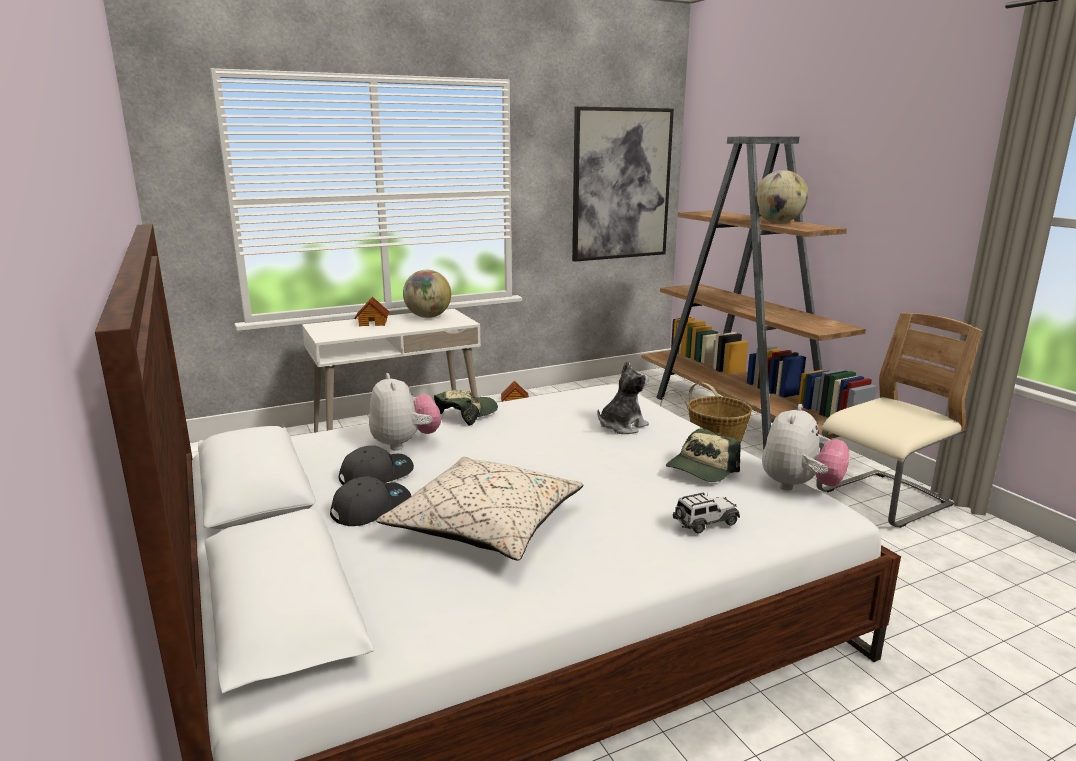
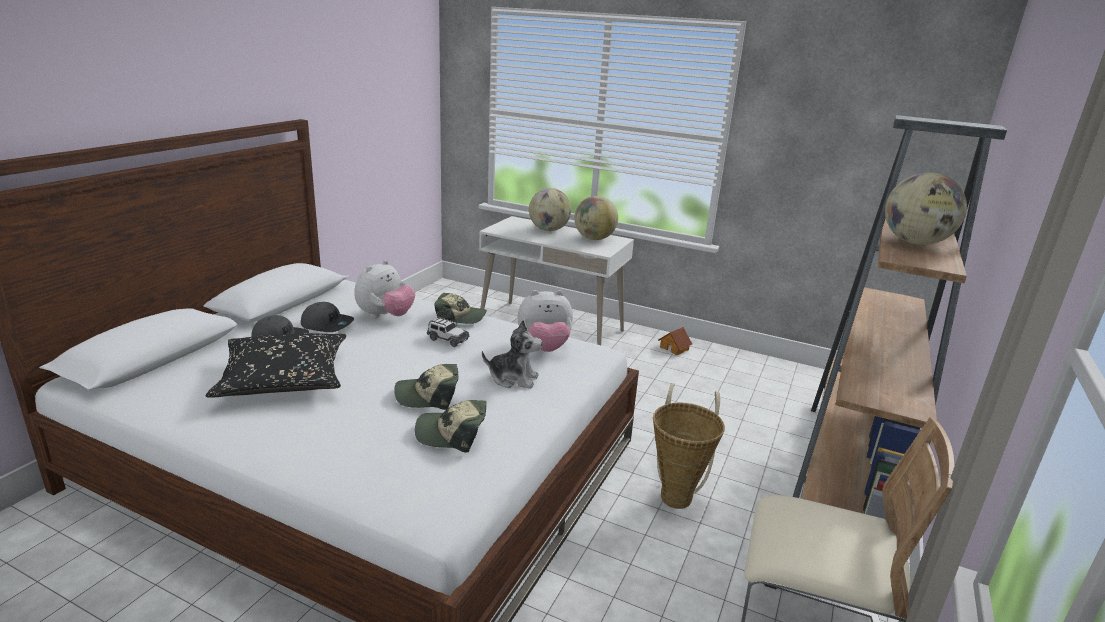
camera: 50 degrees right, 5 degrees up
toy house [355,297,389,326] -> globe [529,188,571,231]
beige pillow [376,457,583,561] -> black pillow [206,333,346,398]
picture [572,106,674,262] -> none
toy car [672,491,740,533] -> toy car moved to [427,317,470,347]
plush toy [762,404,850,491] -> plush toy moved to [518,290,573,352]
none -> cap [395,364,459,410]

